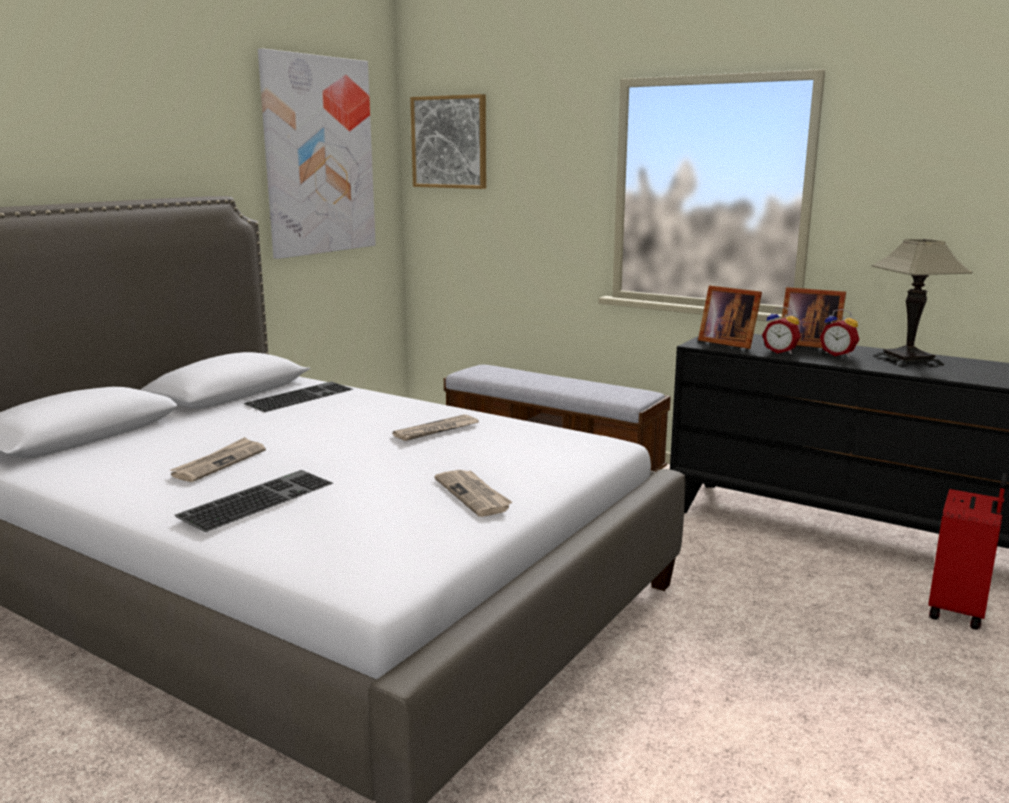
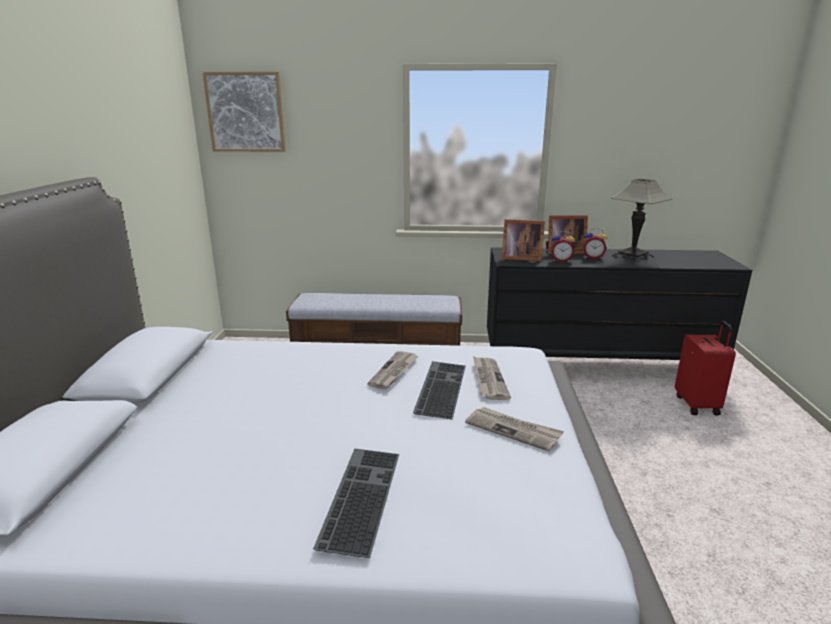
camera: 30 degrees left, 5 degrees up
newspaper [170,437,266,482] -> newspaper moved to [473,356,511,400]
keyboard [244,382,353,412] -> keyboard moved to [413,361,466,420]
picture [258,48,376,259] -> none

